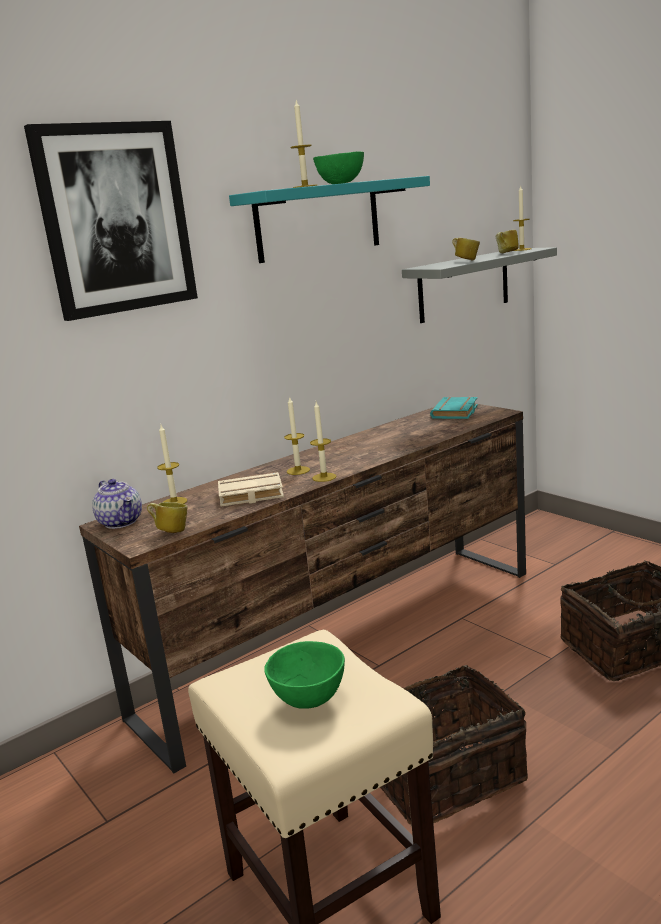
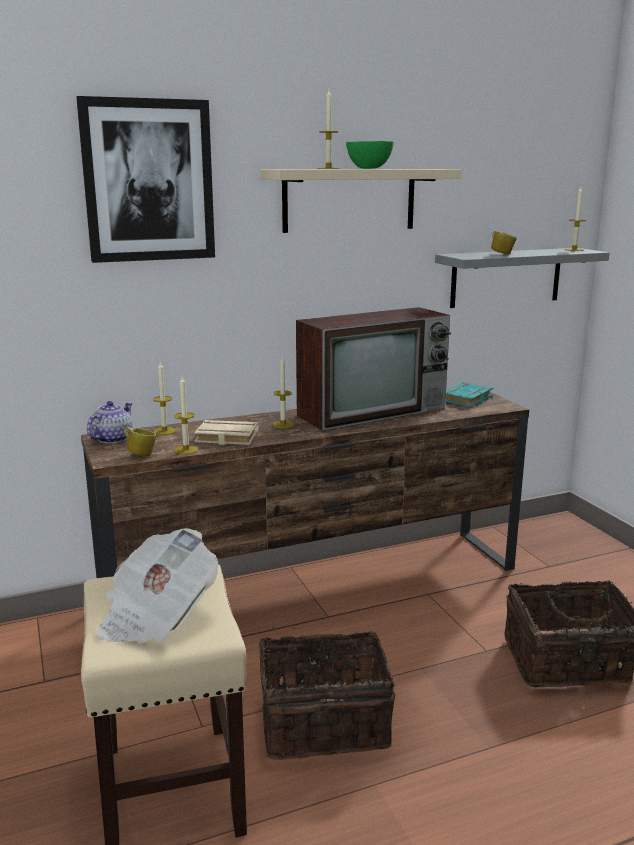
camera: 15 degrees right, 0 degrees up
teapot [92,479,142,529] -> teapot turned 135 degrees counterclockwise [87,401,133,444]
turquoise shelf [229,176,430,263] -> beige shelf [260,169,461,233]
green bowl [264,641,345,709] -> newspaper [97,528,218,643]
candle [310,402,337,482] -> candle moved to [174,377,198,454]
mug [496,230,519,253] -> none
none -> television [296,307,451,431]

